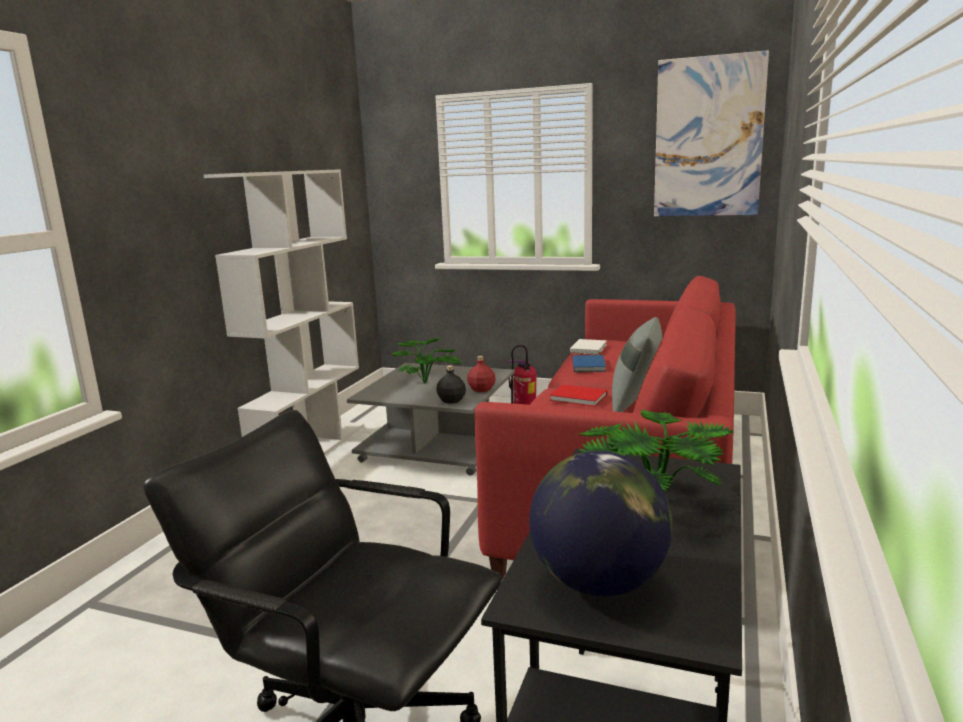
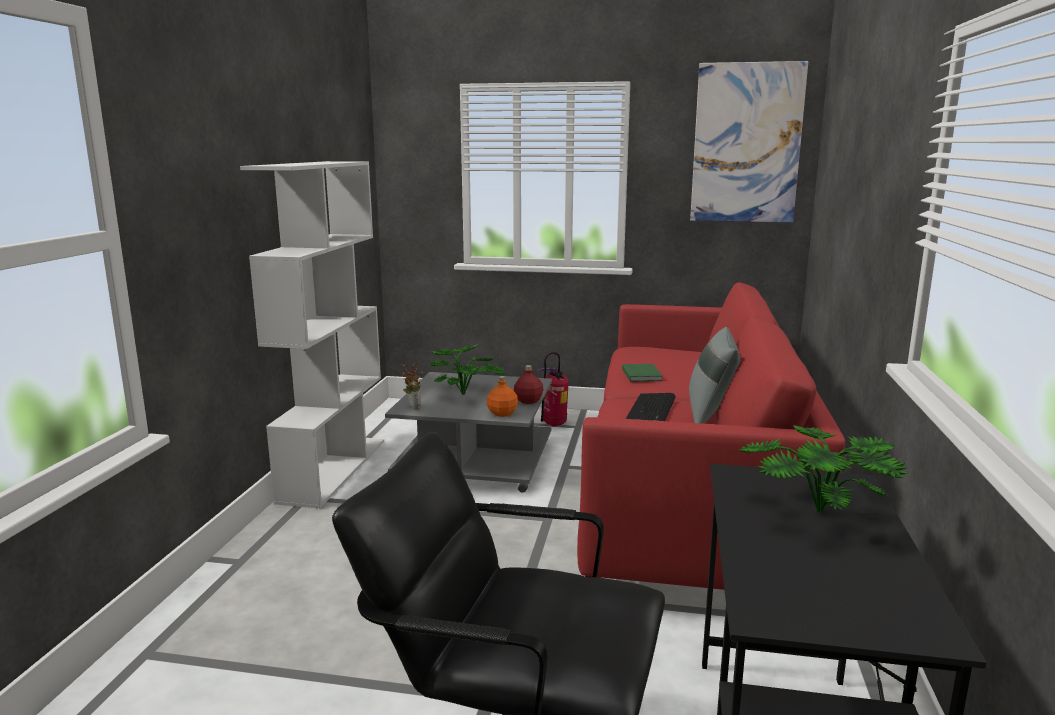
camera: 10 degrees left, 0 degrees up
black bottle [436,365,466,404] -> orange bottle [487,376,518,417]
globe [529,451,673,596] -> none
red book [550,385,607,407] -> keyboard [626,393,676,421]
white book [570,339,607,355] -> none
blue book [573,355,606,372] -> green book [622,364,662,382]
none -> potted plant [399,363,423,410]

